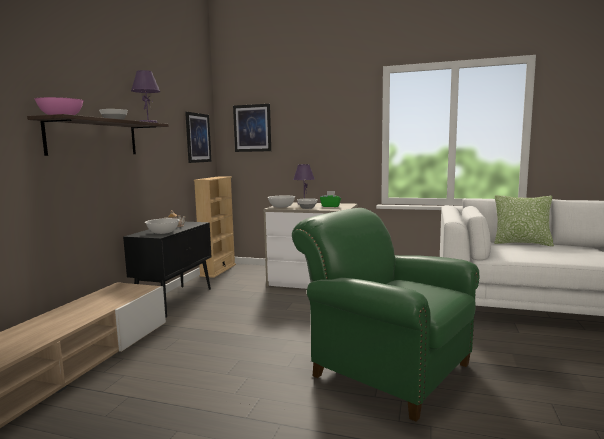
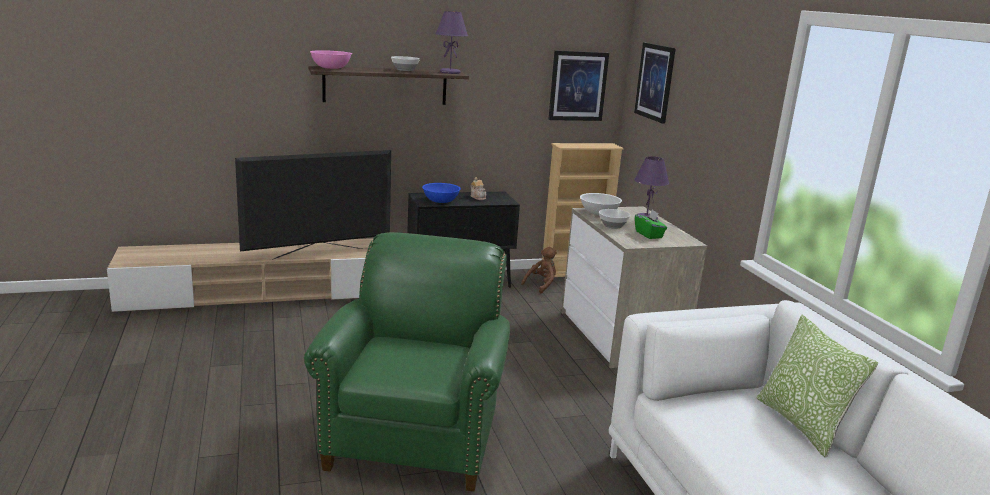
camera: 55 degrees right, 10 degrees up
white bowl [145,218,180,234] -> blue bowl [422,183,461,203]
none -> television [235,150,391,260]
none -> brown plush toy [521,247,557,293]

